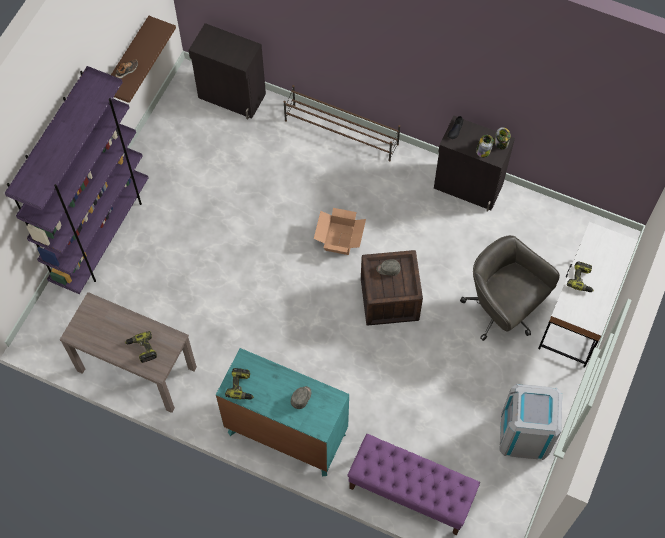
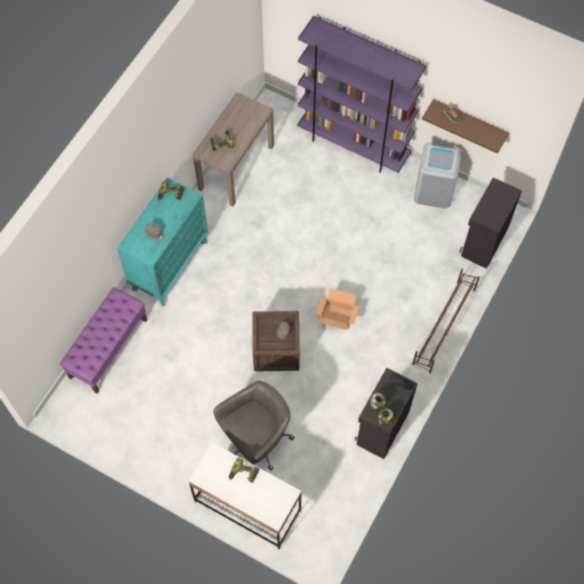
camera: 95 degrees right, 0 degrees up
grey trash can [499,384,562,460] -> grey trash can moved to [414,142,462,209]

